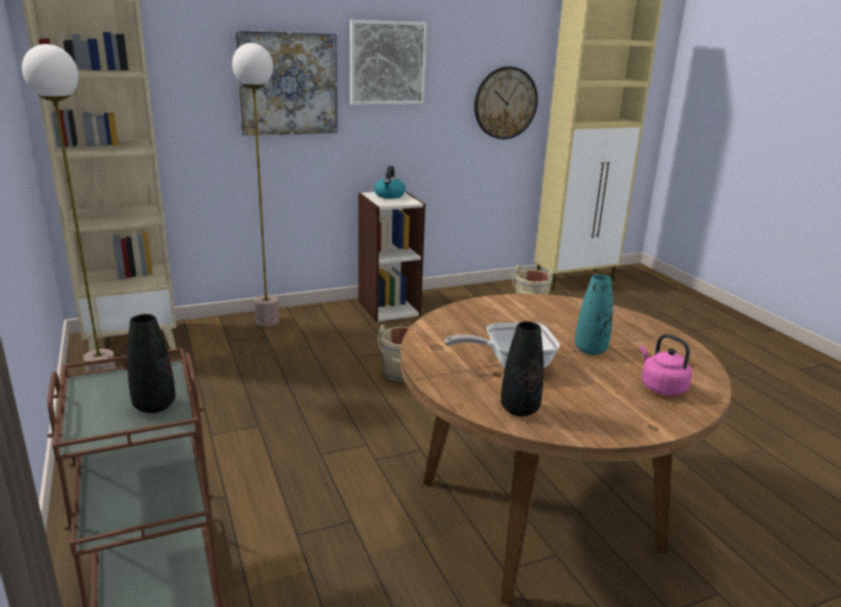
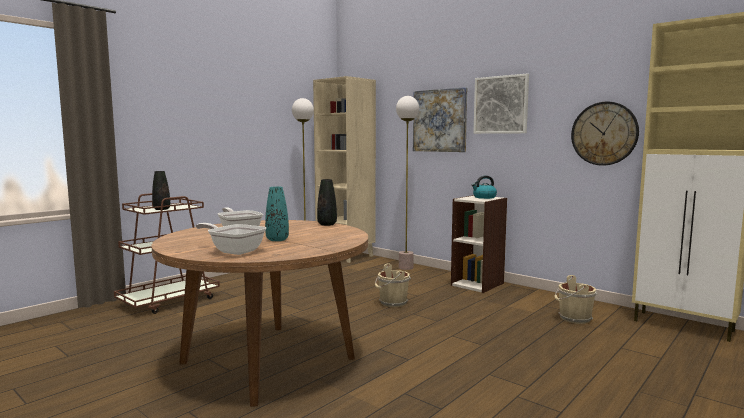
camera: 65 degrees right, 15 degrees down
black vase [501,321,544,417] -> black vase moved to [317,179,337,226]
pink kettle [640,334,693,396] -> frying pan [196,223,266,255]

